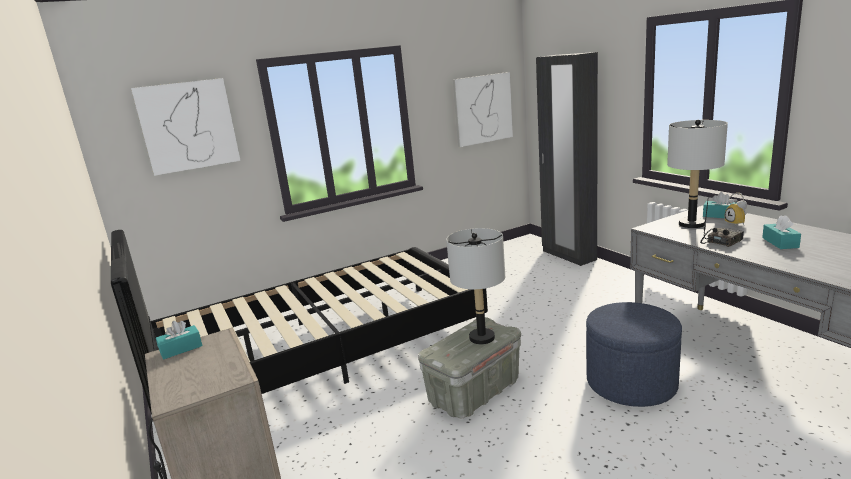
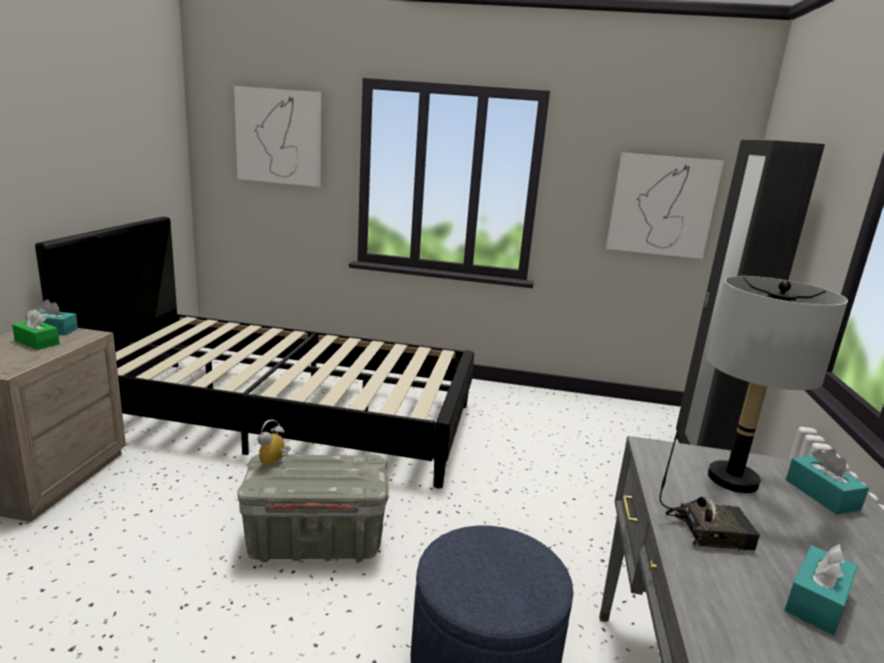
camera: 35 degrees right, 0 degrees up
grey table lamp [446,228,505,344] -> none
alarm clock [725,193,747,225] -> alarm clock moved to [257,419,291,468]
none -> green tissue box [12,309,60,350]

